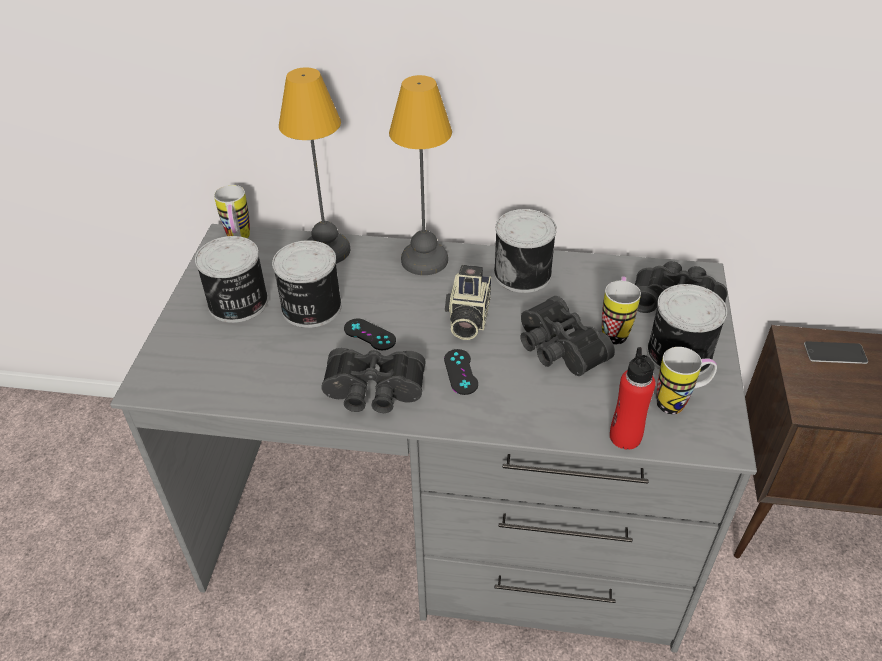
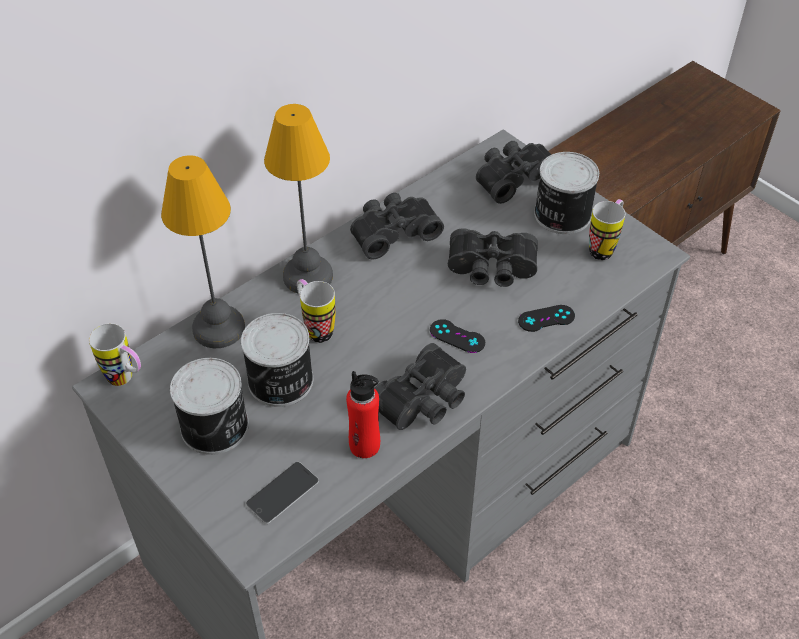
camera: 50 degrees left, 5 degrees up
black game controller [344,318,396,350] -> black game controller moved to [518,305,575,332]
camera [445,265,491,340] -> none
can [494,209,557,293] -> black binoculars [350,193,444,259]
mug [602,276,641,345] -> mug moved to [297,279,335,343]
red bottle [610,347,656,450] -> red bottle moved to [346,371,380,458]
phone [804,341,868,364] -> phone moved to [246,462,319,524]

